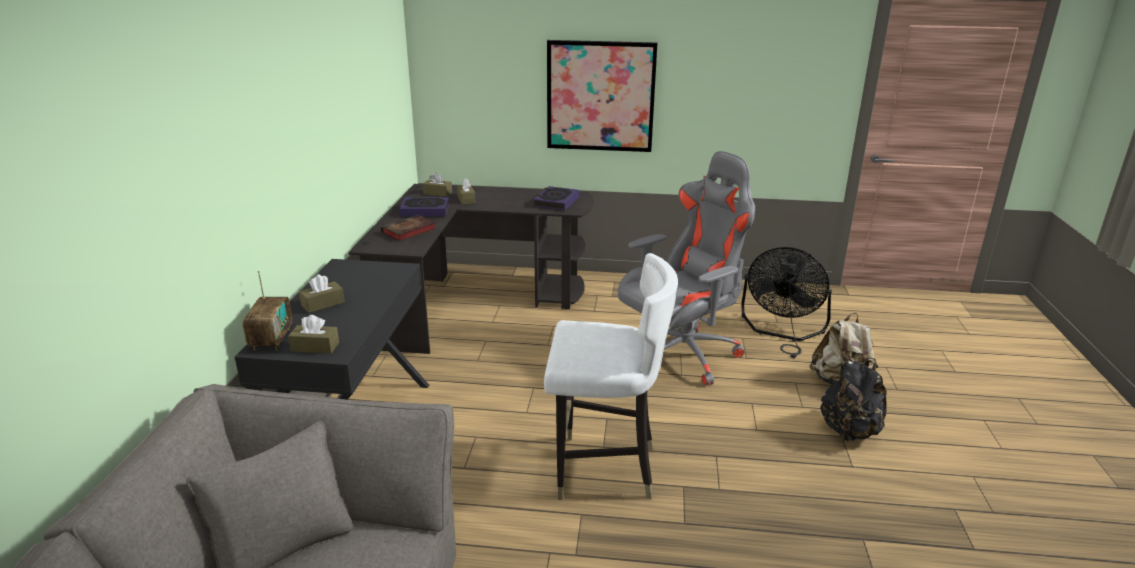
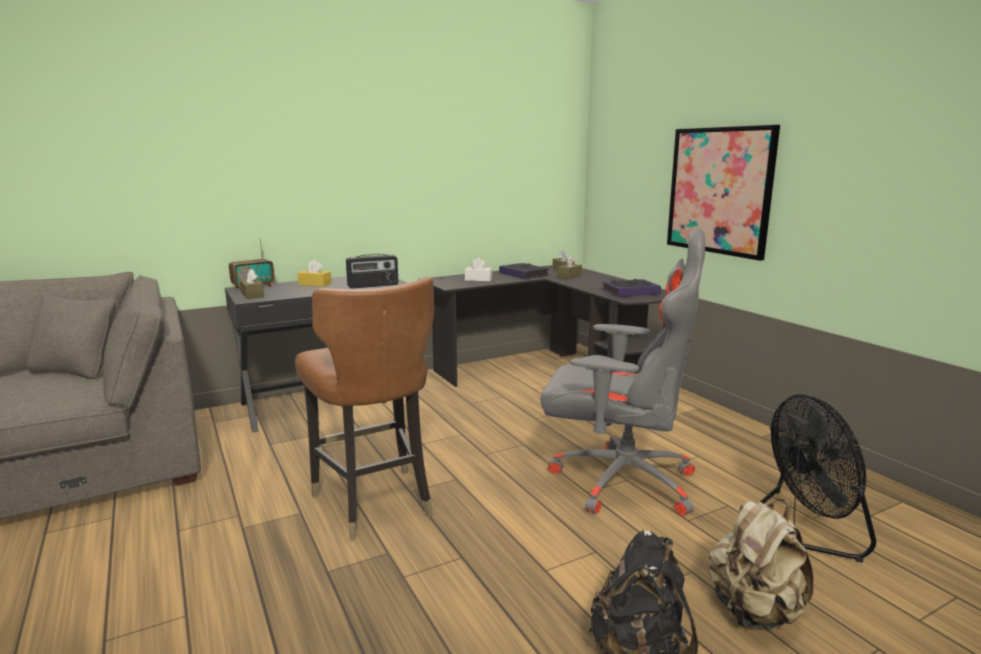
camera: 55 degrees right, 10 degrees down
brown tissue box [299,274,345,313] -> yellow tissue box [298,260,332,287]
book [381,215,437,242] -> white tissue box [465,258,492,281]
white chair [544,253,678,500] -> brown chair [295,277,434,541]
none -> radio [346,254,398,289]

